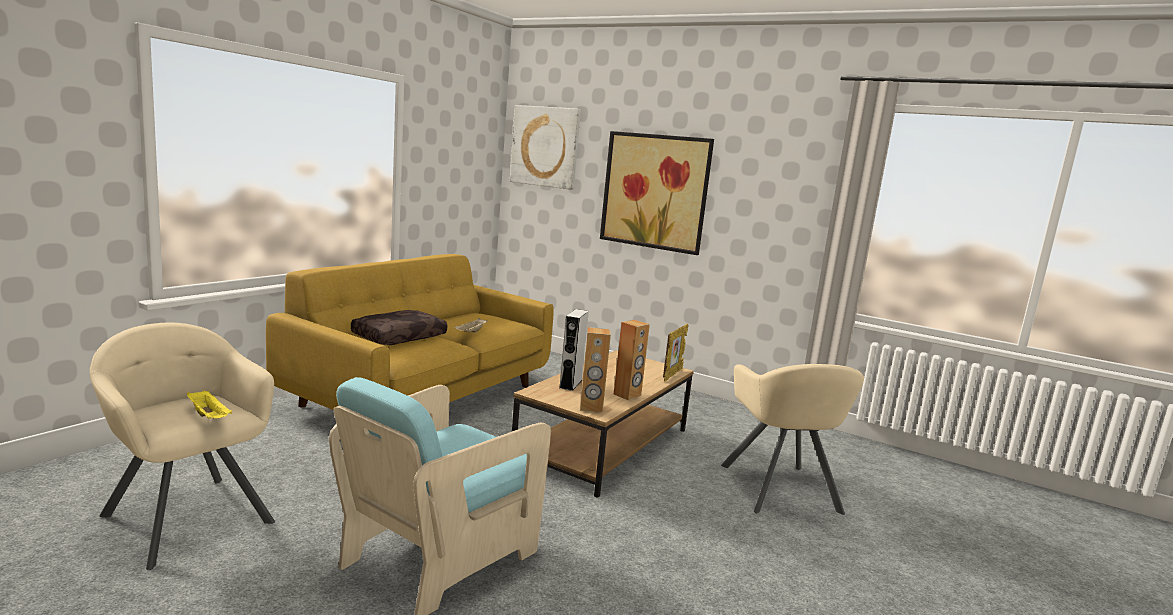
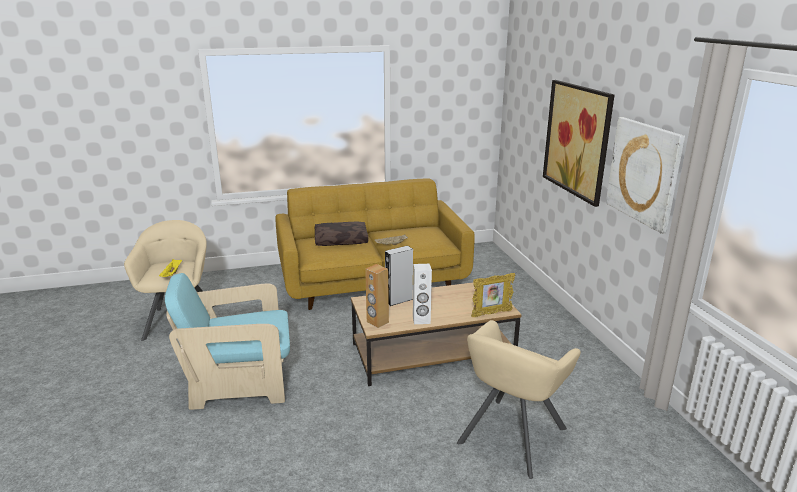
camera: 45 degrees right, 10 degrees up
picture [510,105,581,190] -> picture moved to [606,117,685,234]
brown speaker [614,320,650,400] -> white speaker [413,264,432,324]

